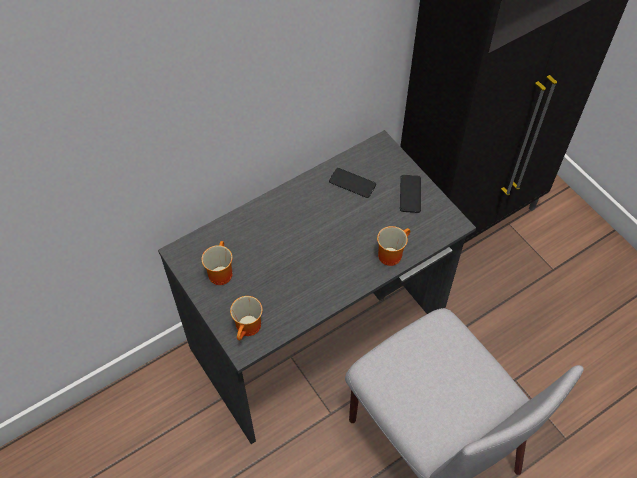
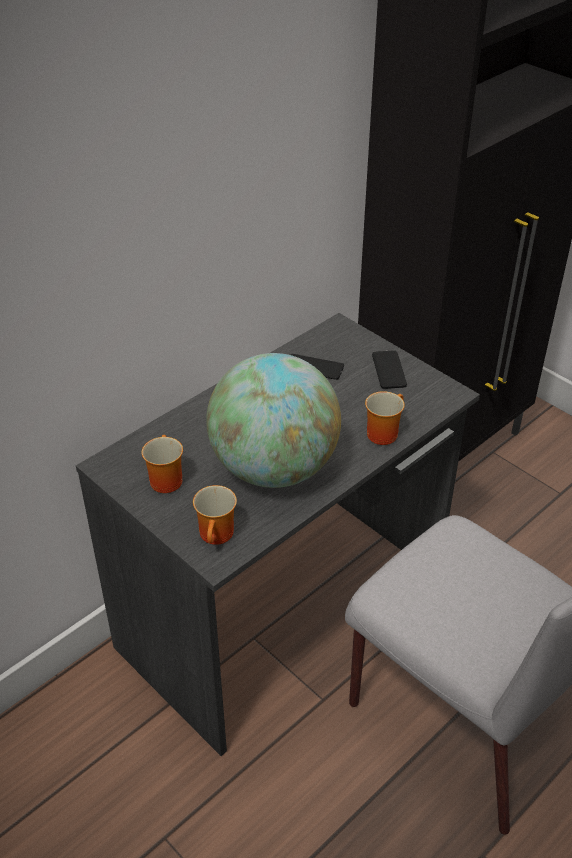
camera: 10 degrees left, 15 degrees down
none -> globe [206,353,341,488]

